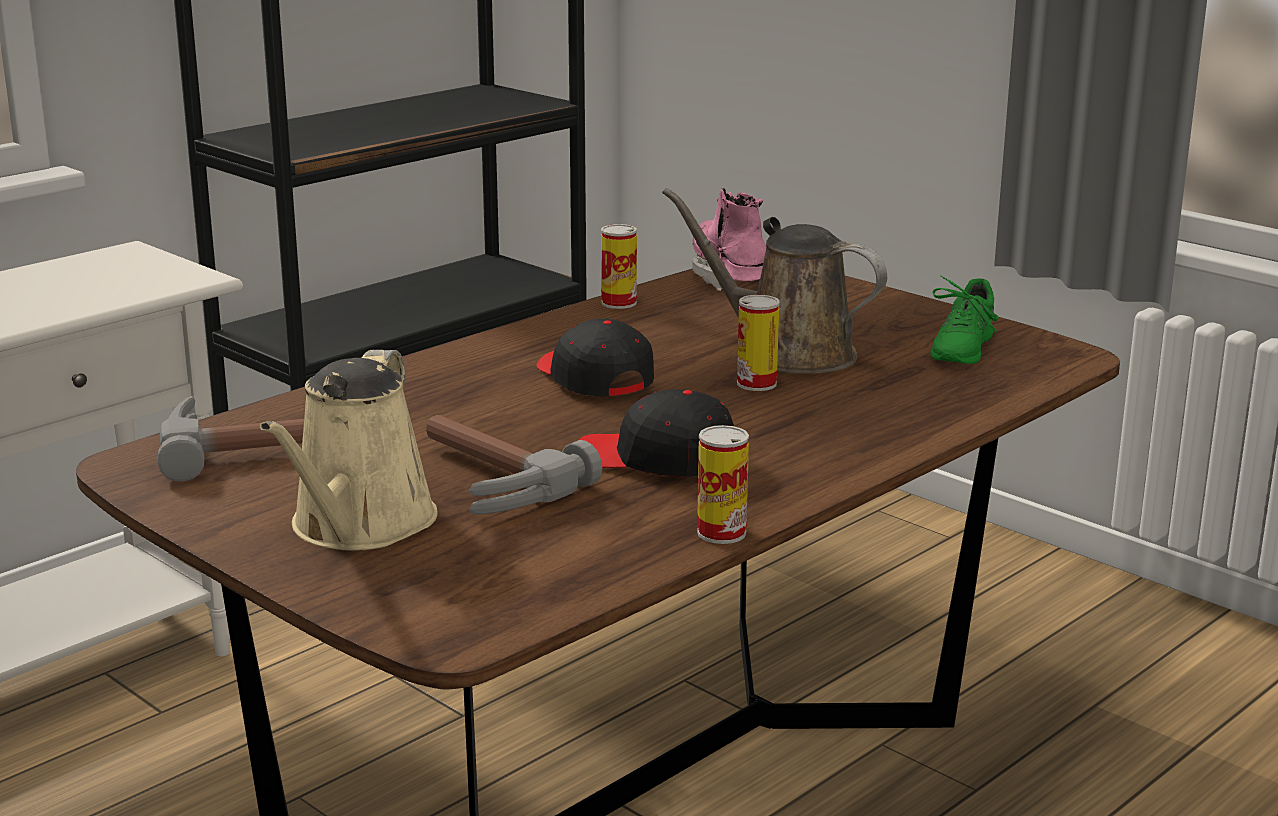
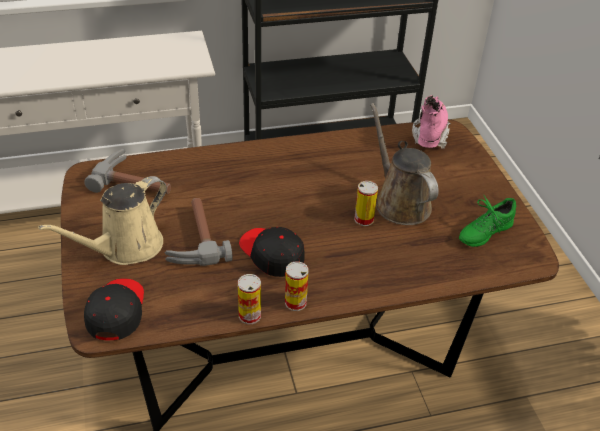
camera: 30 degrees right, 20 degrees up
black cap [536,319,654,396] -> black cap moved to [84,278,144,340]
can [601,224,637,309] -> can moved to [285,261,309,311]

